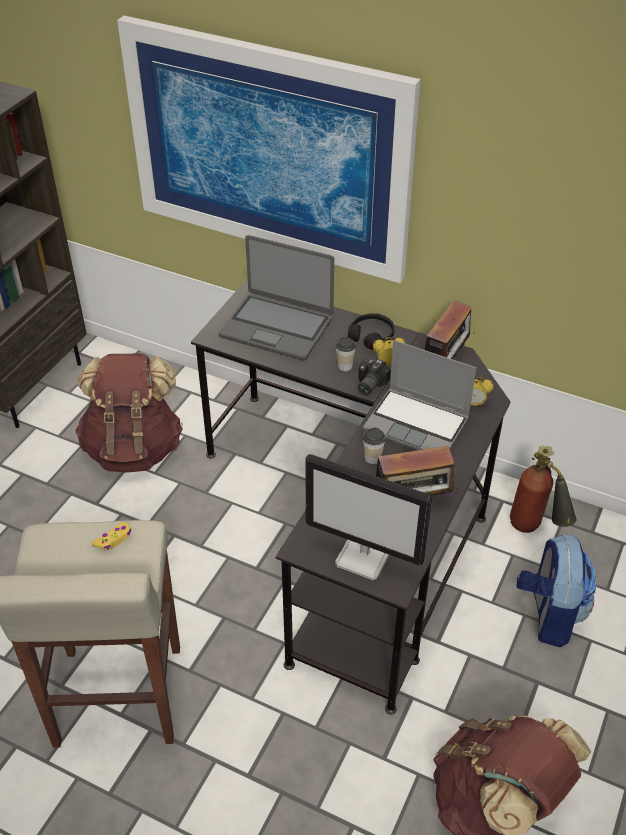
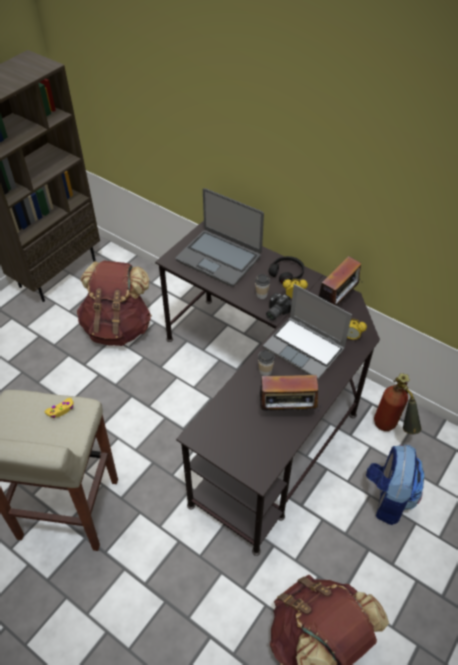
camera: 10 degrees right, 5 degrees up
picture [117,16,421,283] -> none
monitor [305,454,432,580] -> none

